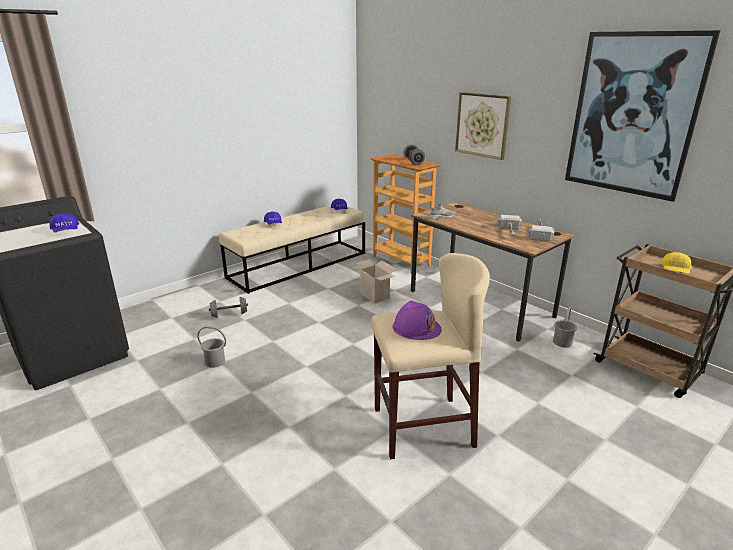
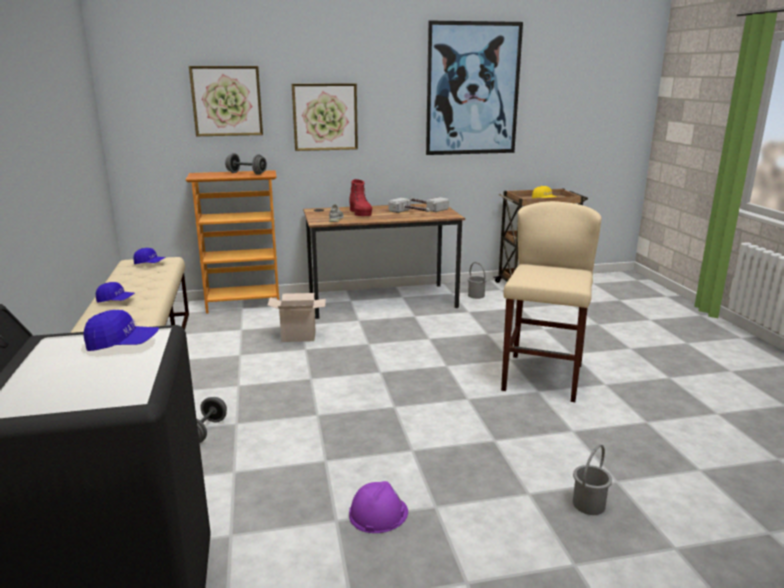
camera: 60 degrees left, 5 degrees down
grey bucket [197,326,226,368] -> grey bucket moved to [573,444,612,515]
purple hard hat [392,300,442,340] -> purple hard hat moved to [349,481,408,533]
none -> picture [189,66,263,136]
none -> red boot [349,179,372,216]

